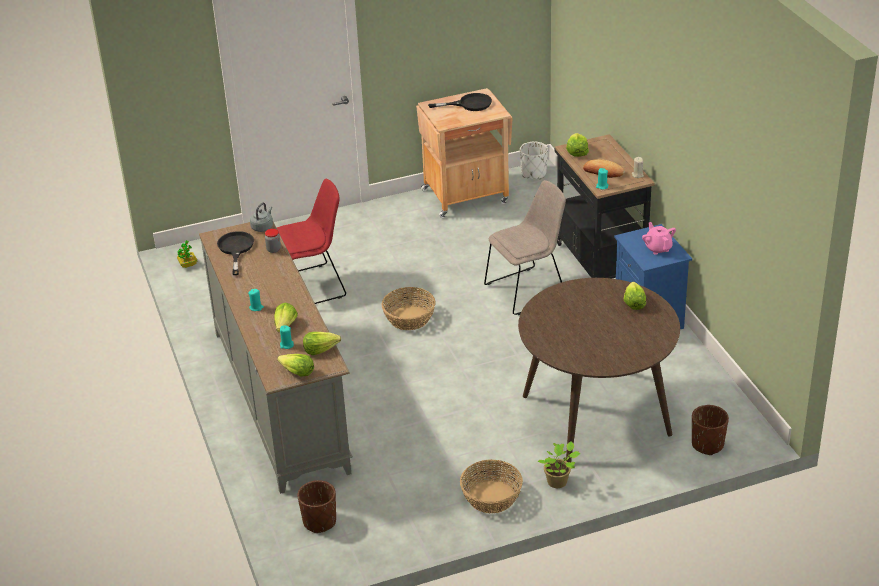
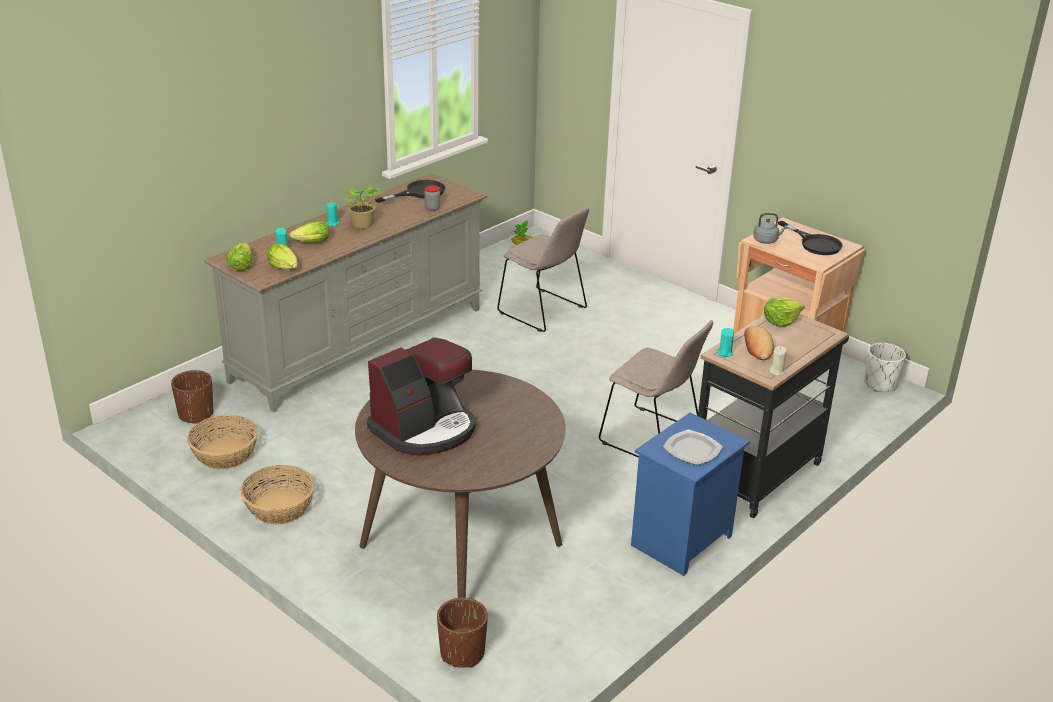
camera: 60 degrees right, 5 degrees down
grey kettle [250,203,273,232] -> grey kettle moved to [753,213,787,244]
red chair [277,179,346,304] -> beige chair [497,207,589,332]
basket [382,287,436,330] -> basket moved to [187,415,258,469]
potted plant [537,441,580,488] -> potted plant moved to [343,185,382,229]
lettuce [624,282,646,310] -> none
pink teapot [642,222,676,255] -> plate [663,430,723,465]
none -> coffee machine [367,337,476,456]

